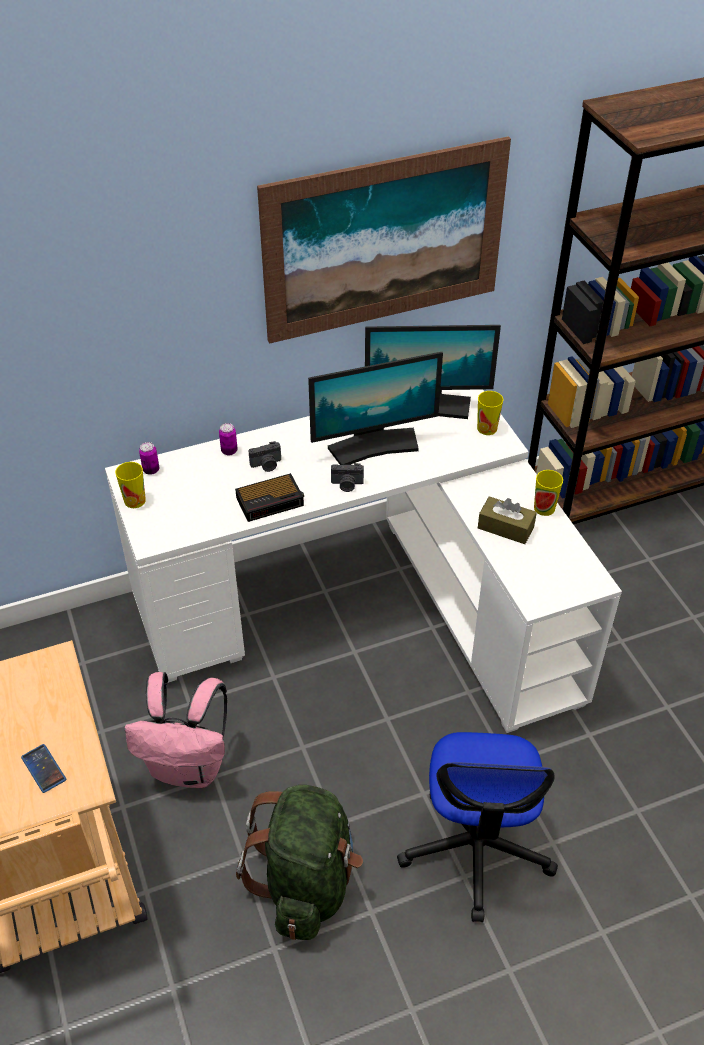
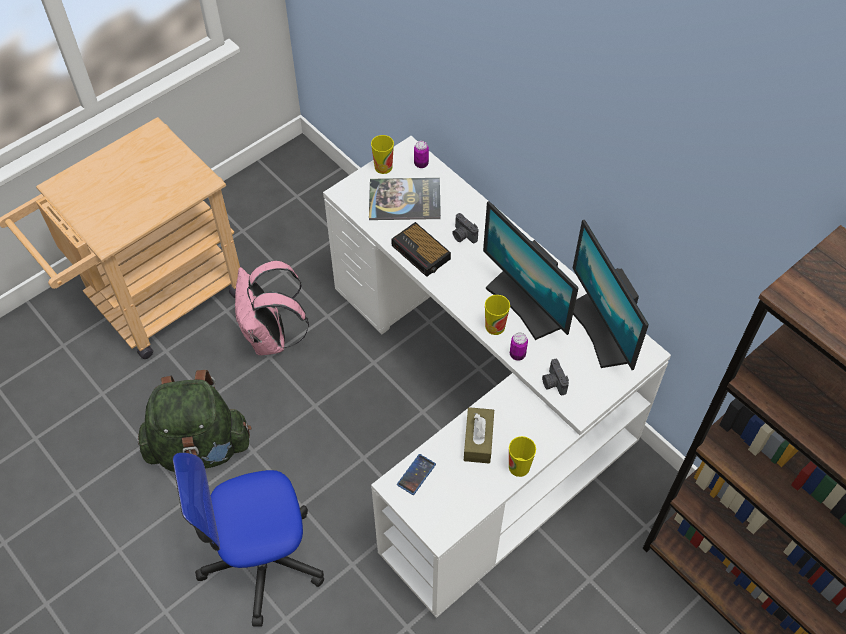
camera: 70 degrees right, 10 degrees up
phone [21,744,66,793] -> phone moved to [397,454,436,495]
can [219,423,238,455] -> can moved to [510,332,528,361]
picture [257,136,511,344] -> none
camera [331,463,364,492] -> camera moved to [542,359,569,396]
cup [477,391,503,435] -> cup moved to [485,295,510,335]
none -> book [369,178,441,220]

